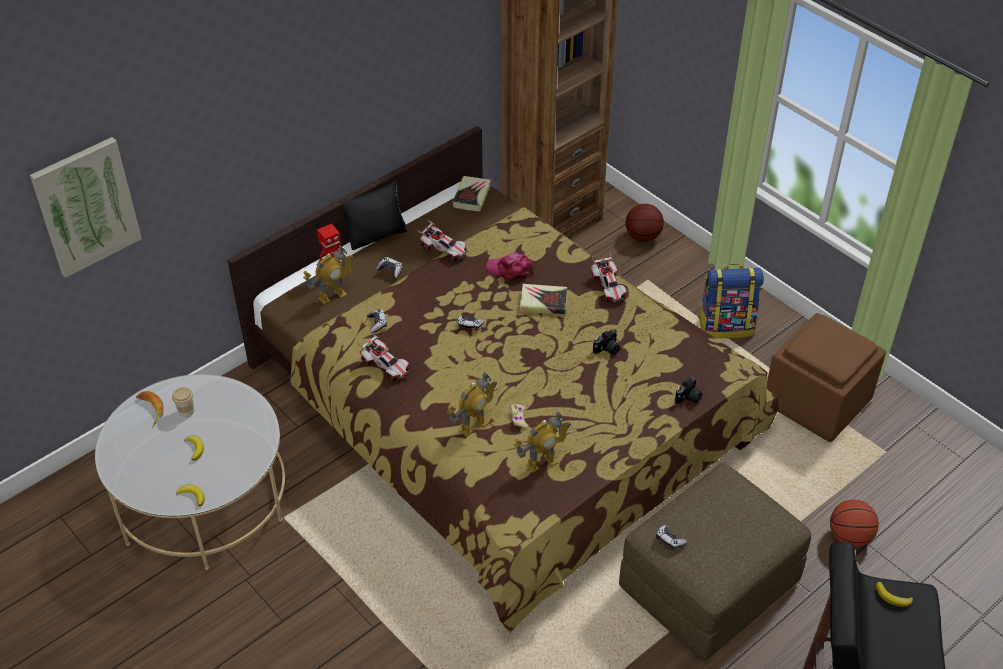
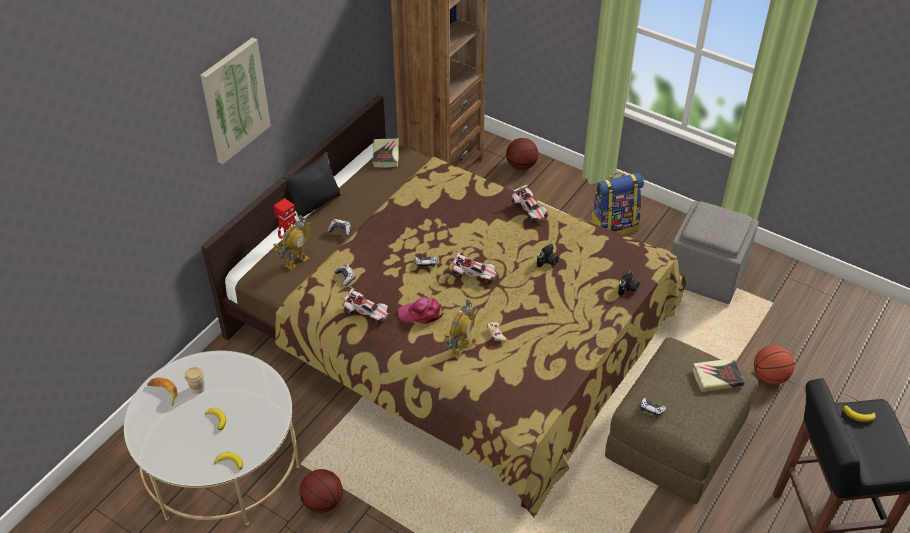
camera: 15 degrees left, 0 degrees up
picture [30,137,142,278] -> picture moved to [200,38,271,164]
toy car [418,220,468,261] -> toy car moved to [449,250,498,284]
pink cap [486,252,533,279] -> pink cap moved to [398,297,444,324]
toy robot [514,411,571,473] -> none
book [519,284,567,314] -> book moved to [692,358,745,392]
brown ottoman [767,313,886,442] -> grey ottoman [671,201,759,304]
none -> basketball [300,469,343,513]

